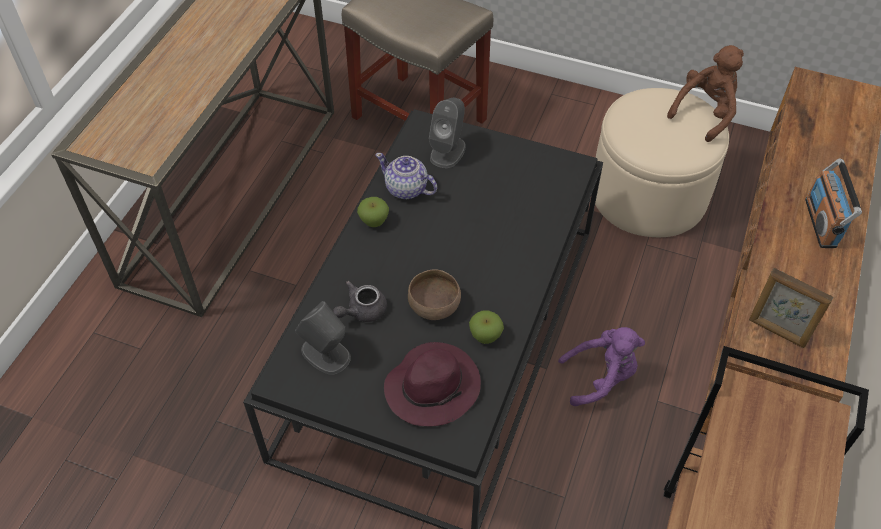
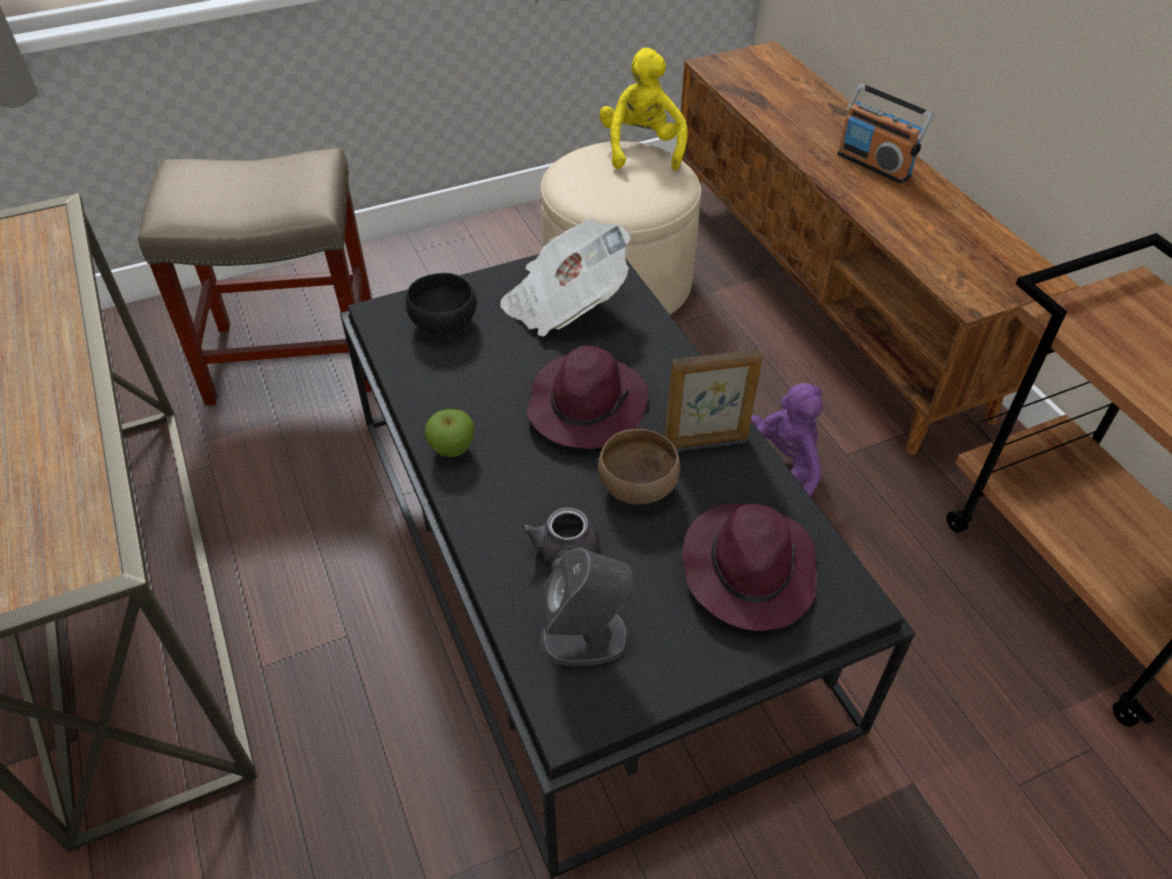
camera: 45 degrees left, 5 degrees down
teapot [375,153,437,199] -> none
grey speaker [429,98,466,168] -> black bowl [406,273,477,334]
apple [469,310,504,344] -> none
brown plush toy [667,45,744,142] -> yellow plush toy [599,48,687,170]
picture frame [749,268,834,348] -> picture frame moved to [665,349,763,448]
none -> newspaper [500,219,631,337]
none -> purple hat [526,345,648,449]

